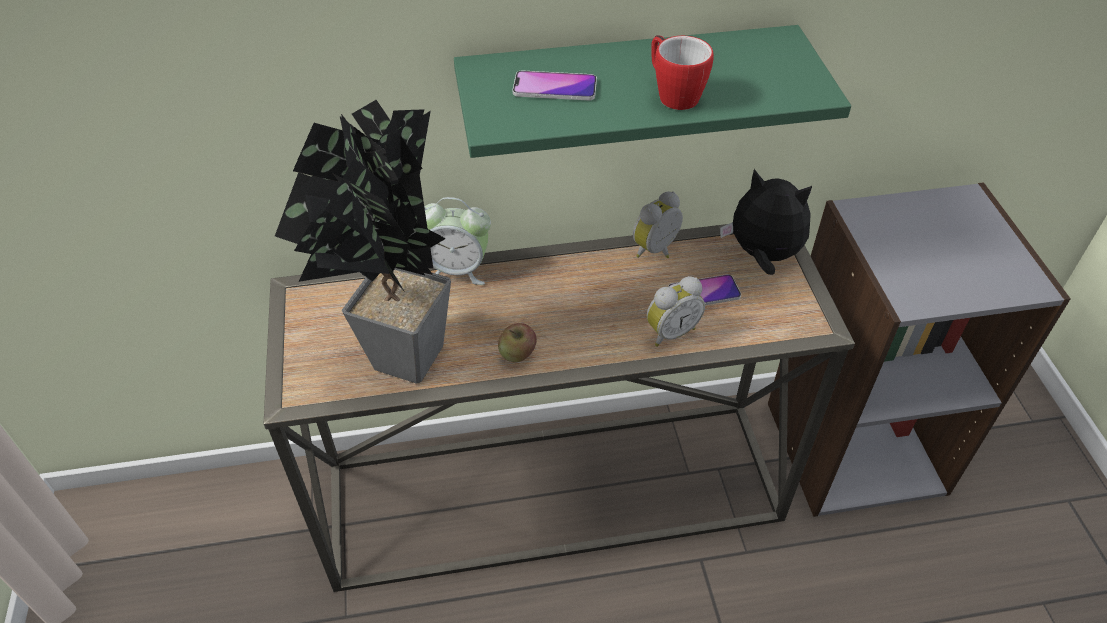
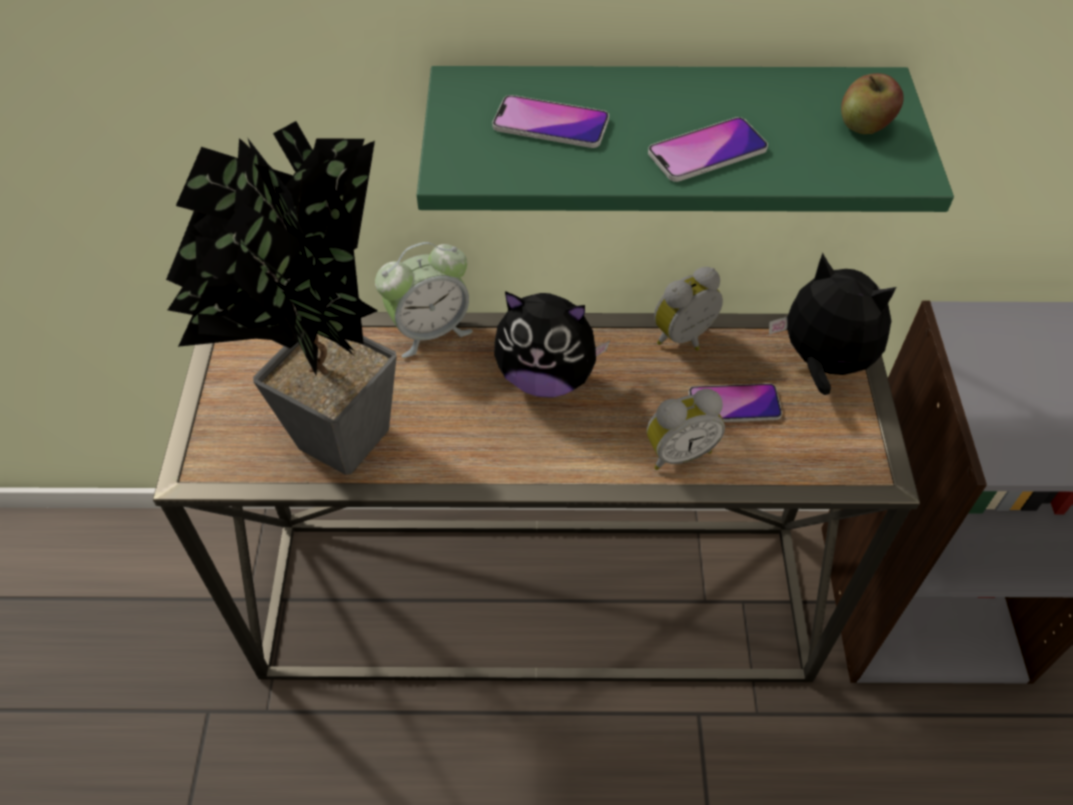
camera: 10 degrees right, 5 degrees up
alarm clock [424,197,491,285] -> alarm clock turned 45 degrees counterclockwise [375,242,473,358]
apple [498,323,537,362] -> apple moved to [841,73,904,134]
mug [651,35,714,110] -> phone [648,117,768,182]
none -> plush toy [494,291,610,398]

